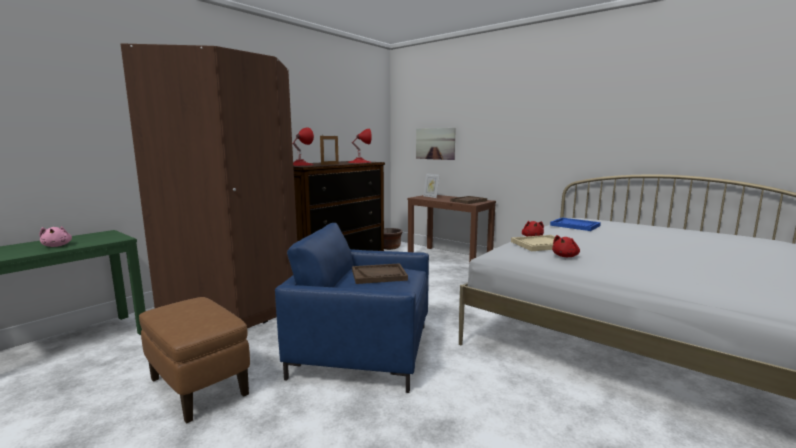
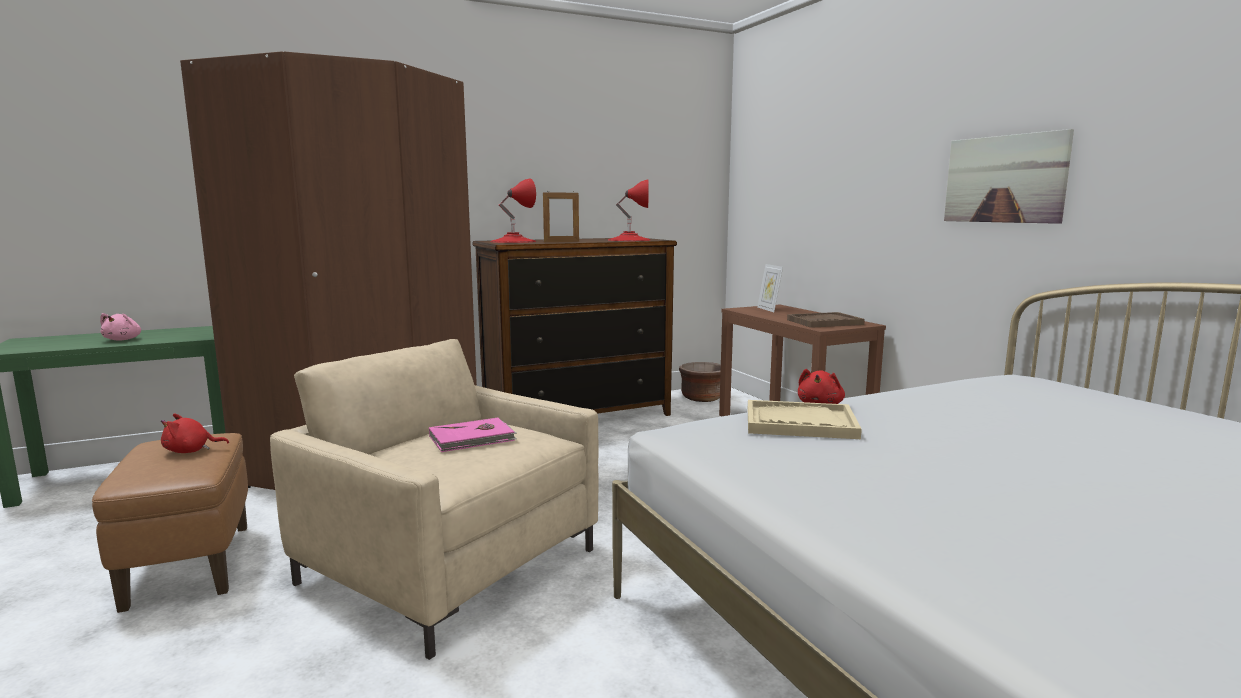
camera: 25 degrees right, 0 degrees up
blue armchair [275,223,429,393] -> beige armchair [270,339,598,660]
brown tray [352,263,408,284] -> pink book [429,418,517,452]
picture [416,128,456,160] -> picture moved to [944,129,1074,224]
blue tray [550,218,601,231] -> none
red plush toy [552,235,580,257] -> red plush toy moved to [161,414,229,453]

